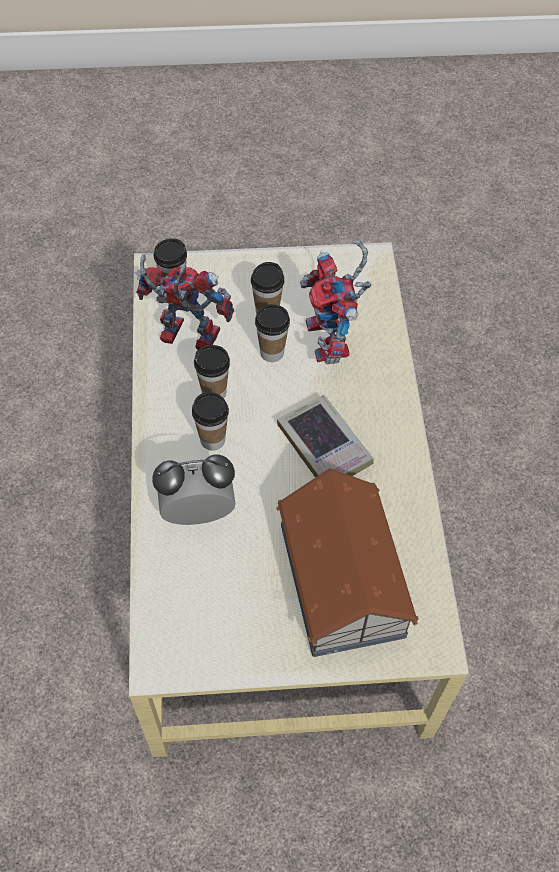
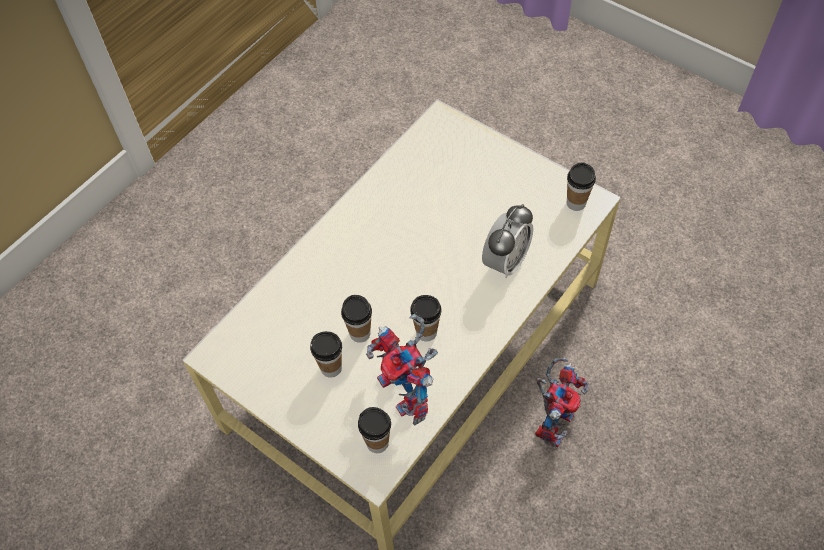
camera: 135 degrees left, 0 degrees up
alarm clock [152,454,235,525] -> alarm clock turned 90 degrees counterclockwise [482,204,533,278]
cup [192,392,229,450] -> cup moved to [567,162,596,211]
toy house [276,468,419,657] -> none
book [277,395,374,478] -> none
toy robot [300,239,371,364] -> toy robot moved to [535,358,589,448]

